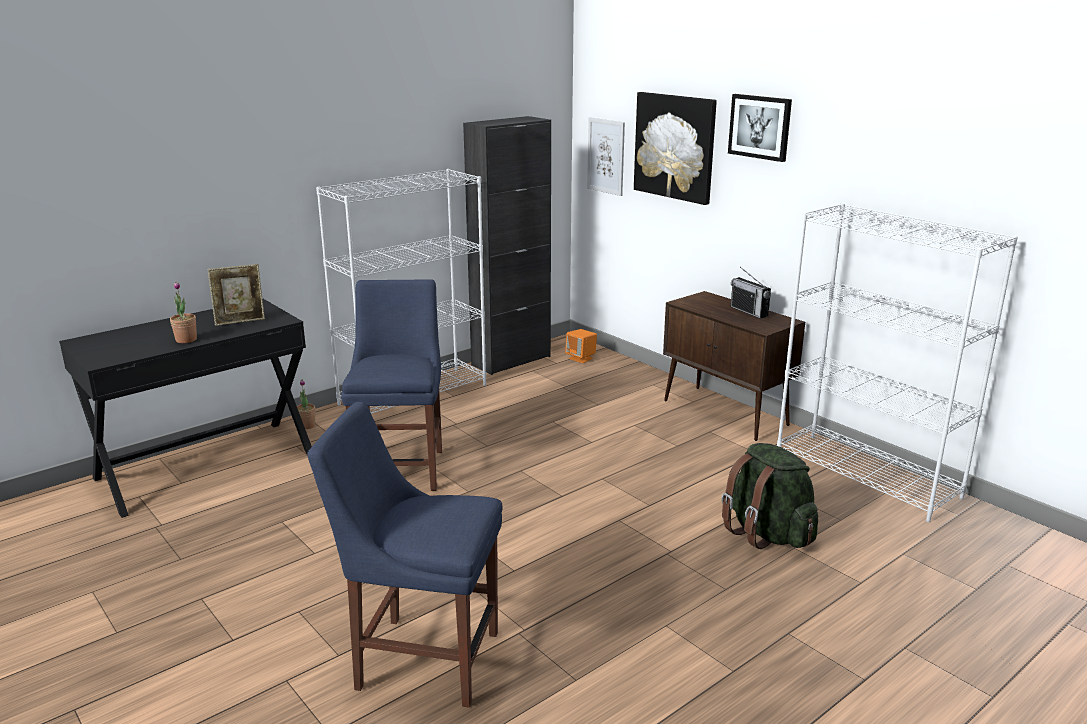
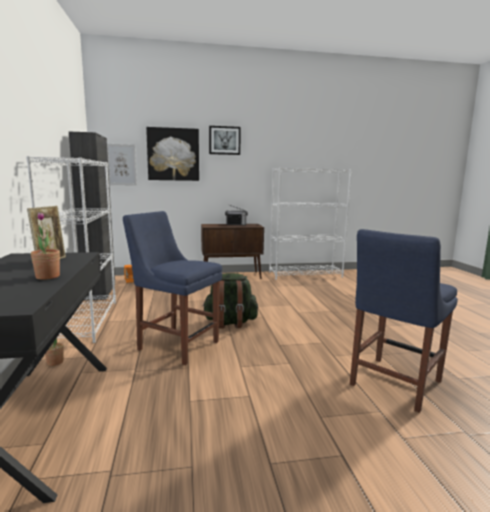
camera: 60 degrees left, 10 degrees down
green backpack [722,443,818,549] -> green backpack moved to [202,273,258,328]

